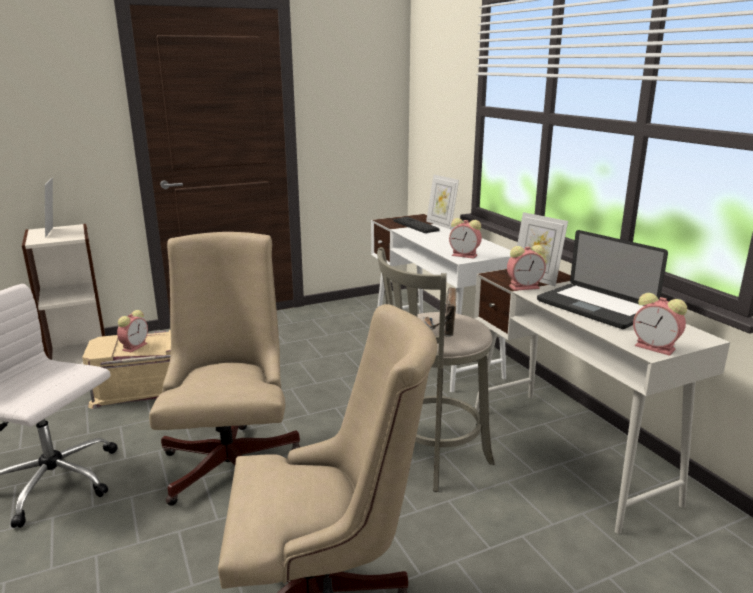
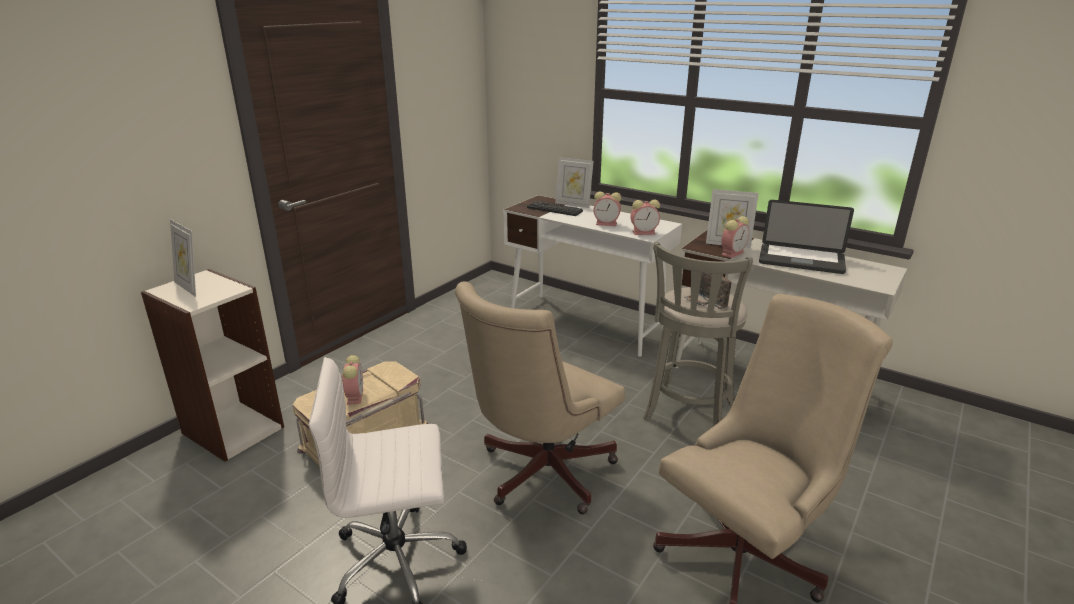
camera: 30 degrees left, 5 degrees up
beige office chair [149,232,300,506] -> beige office chair turned 105 degrees counterclockwise [455,281,625,514]
alarm clock [633,293,687,356] -> alarm clock moved to [594,191,622,226]

